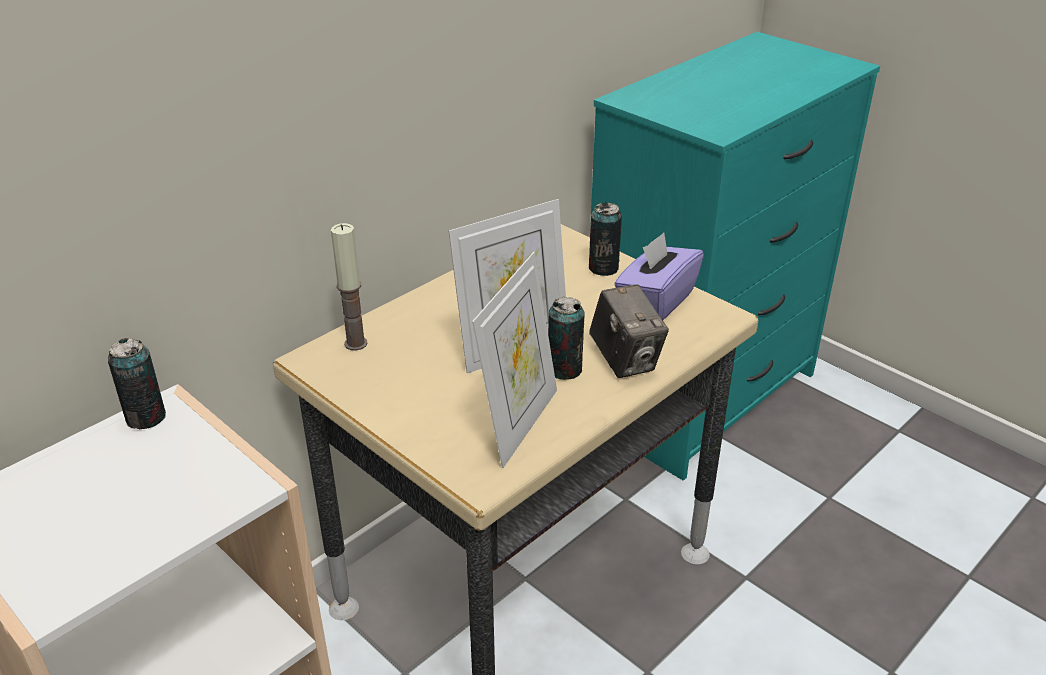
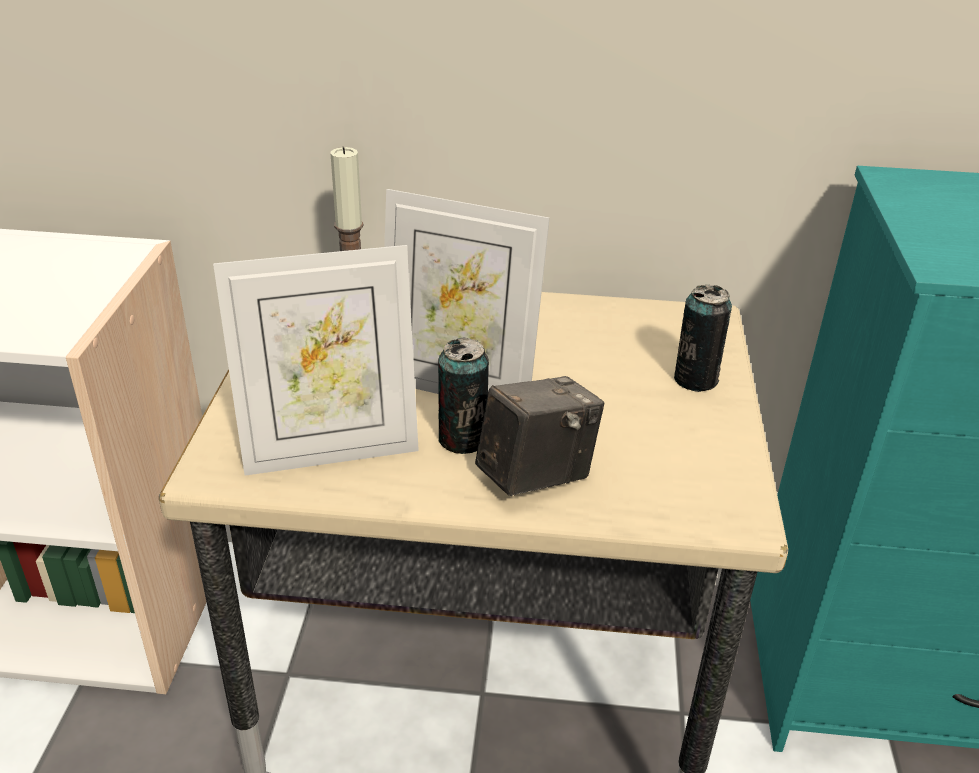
camera: 50 degrees right, 0 degrees up
can [108,338,166,429] -> none
camera [589,284,669,378] -> camera turned 150 degrees counterclockwise [475,376,604,496]
purple tissue box [614,232,704,320] -> none

